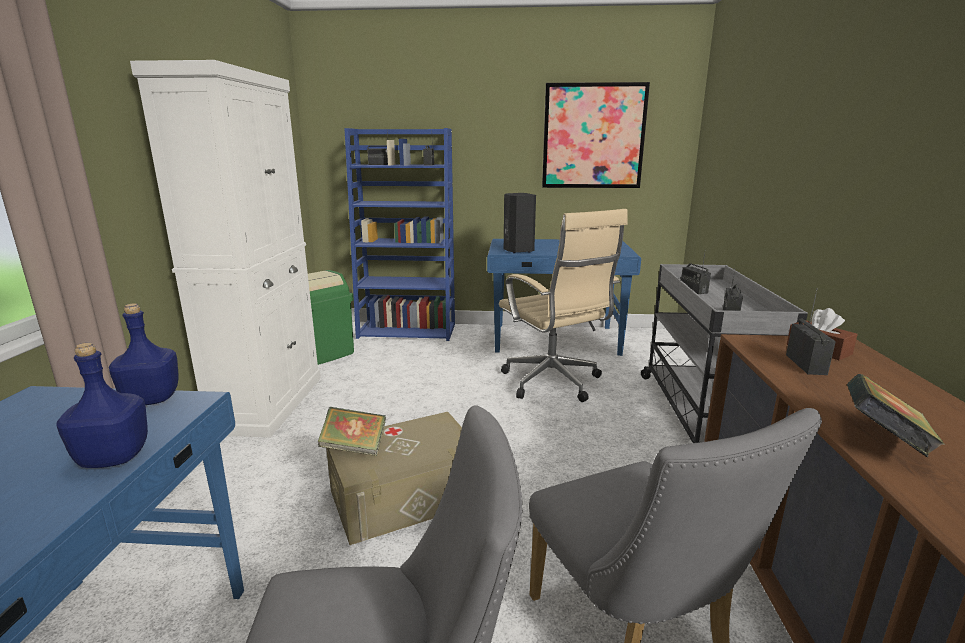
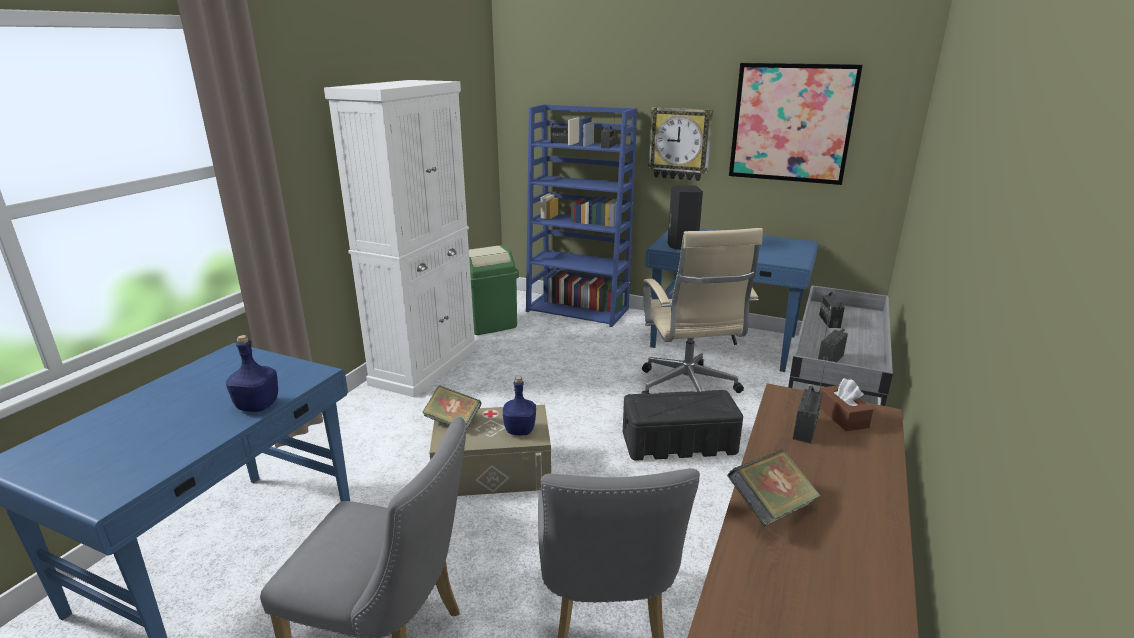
camera: 20 degrees right, 5 degrees up
blue bottle [109,303,179,405] -> blue bottle moved to [503,377,536,435]
none -> black storage box [623,390,743,461]
none -> wall clock [648,107,713,181]

